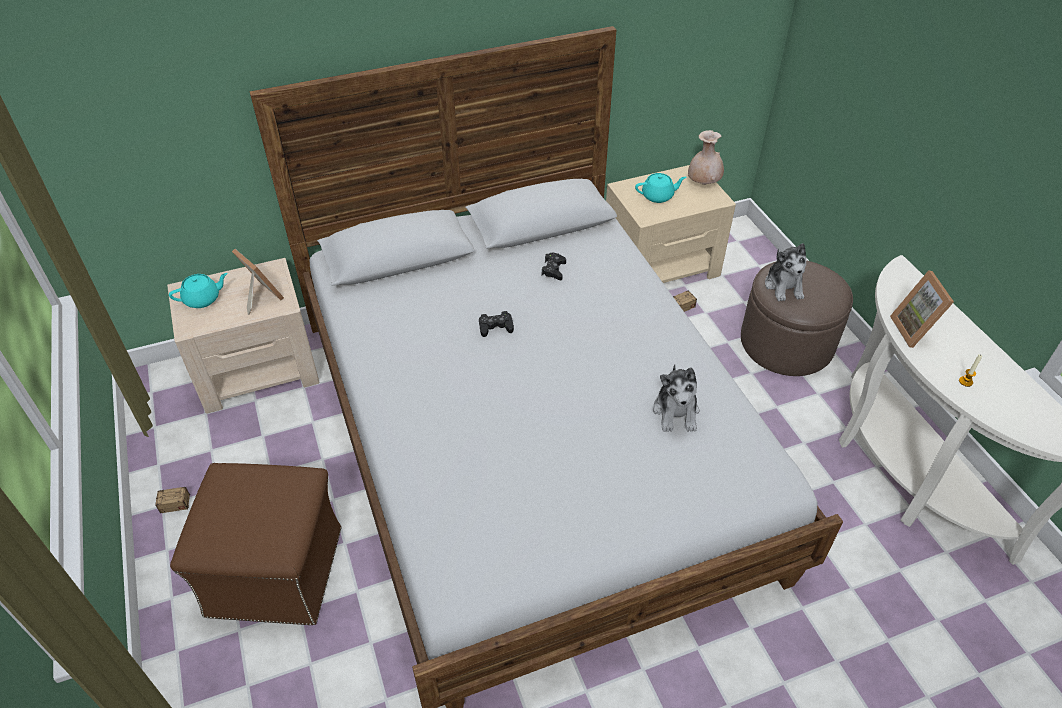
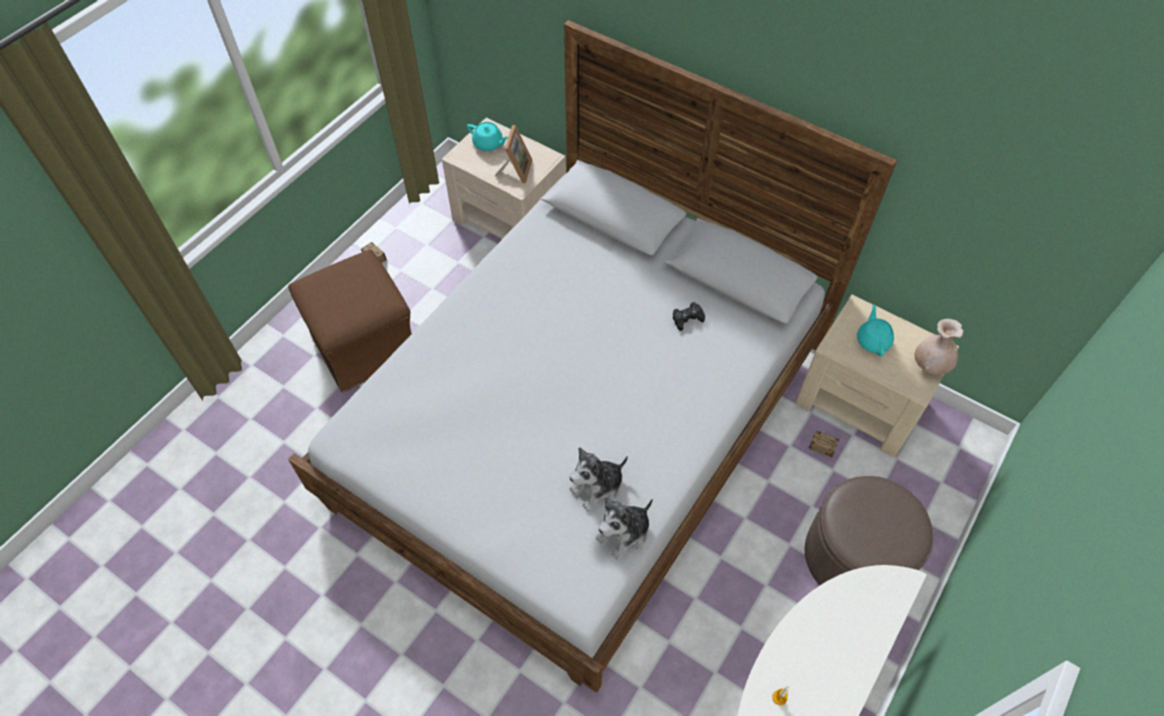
camera: 55 degrees right, 10 degrees up
black game controller [479,311,514,337] -> none
turquoise teapot [635,173,687,203] -> turquoise teapot turned 135 degrees counterclockwise [857,304,894,356]
plush toy [765,243,806,302] -> plush toy moved to [596,497,653,561]
picture frame [890,270,954,348] -> none

